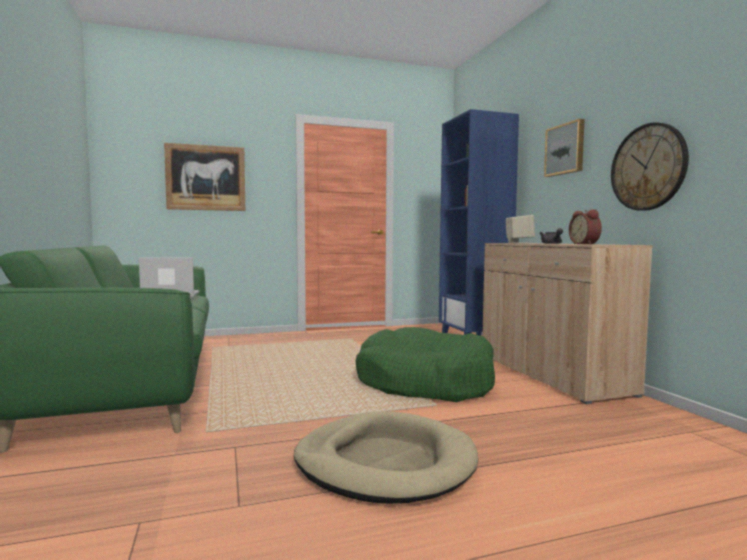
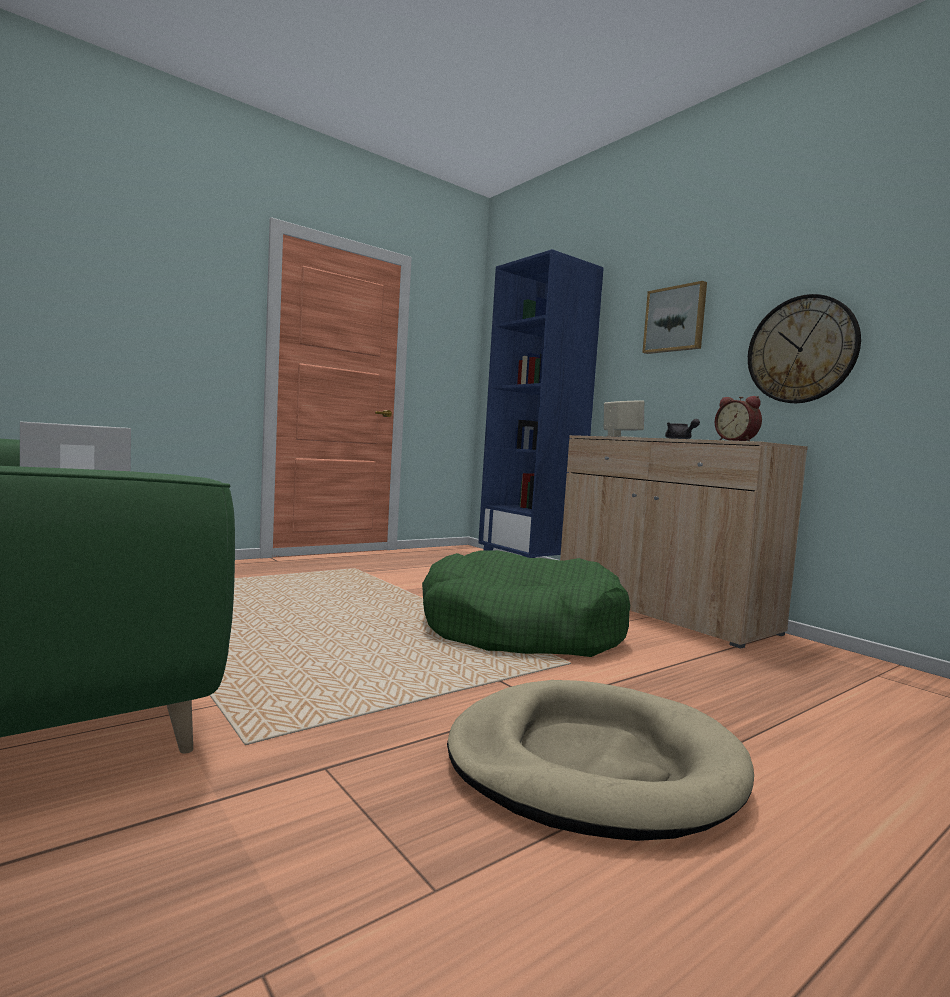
camera: 20 degrees left, 0 degrees up
picture [164,143,245,211] -> none

